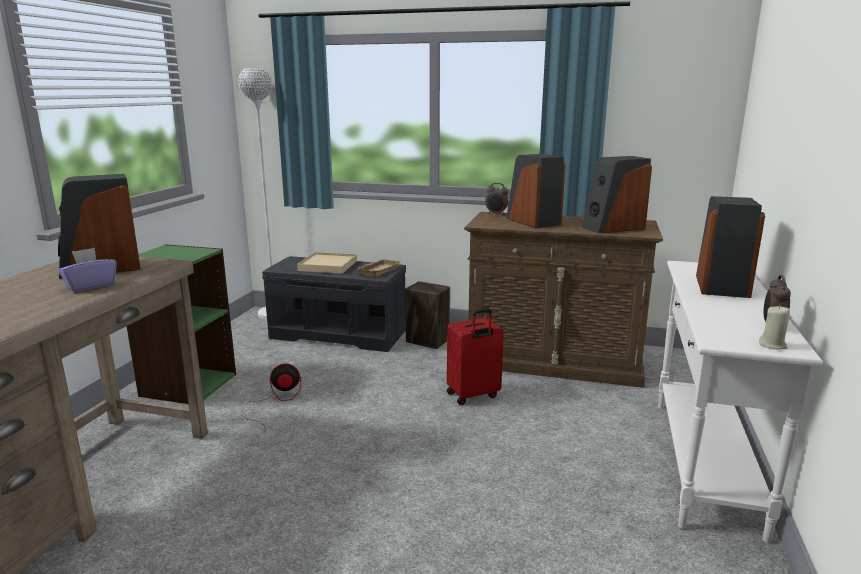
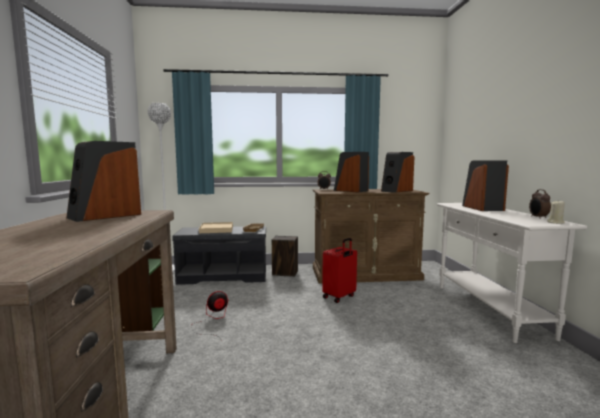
camera: 20 degrees left, 10 degrees down
purple tissue box [58,248,117,292] -> none

